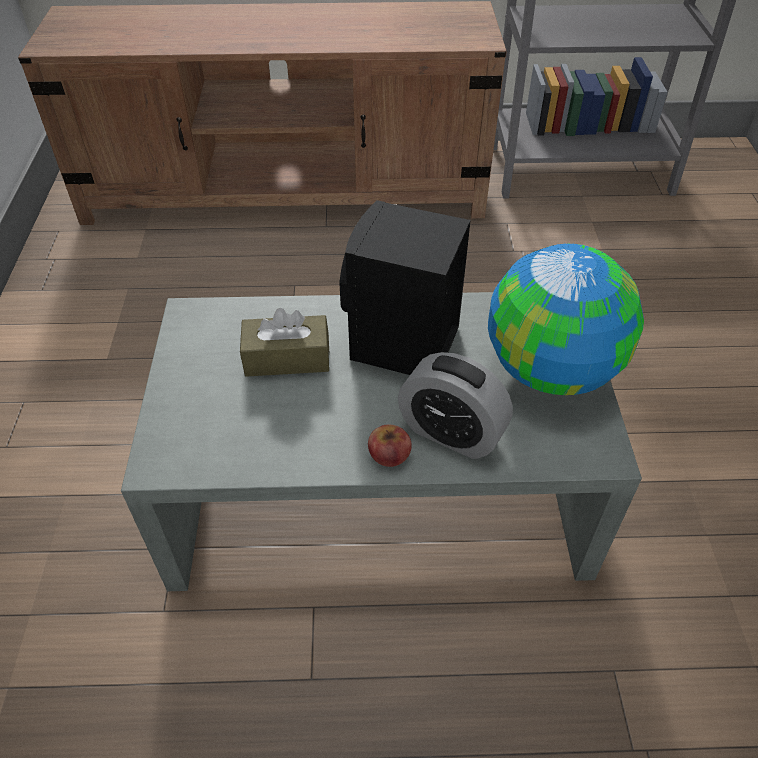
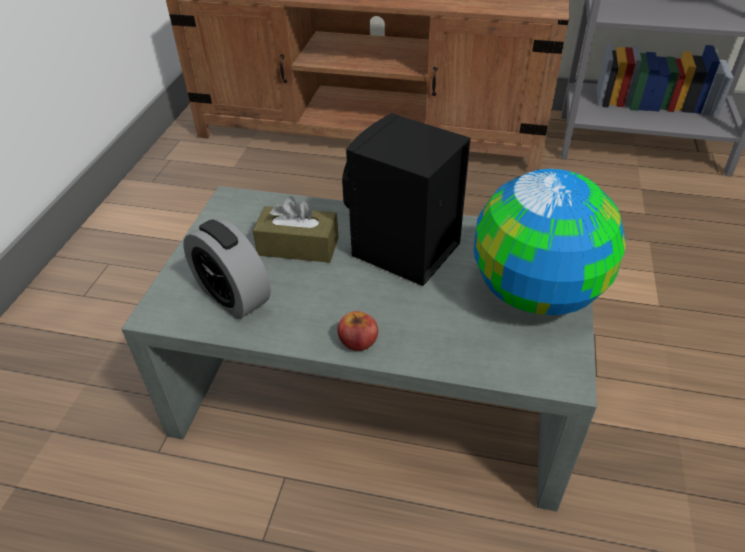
camera: 15 degrees right, 5 degrees down
alarm clock [398,352,513,459] -> alarm clock moved to [183,219,271,319]

